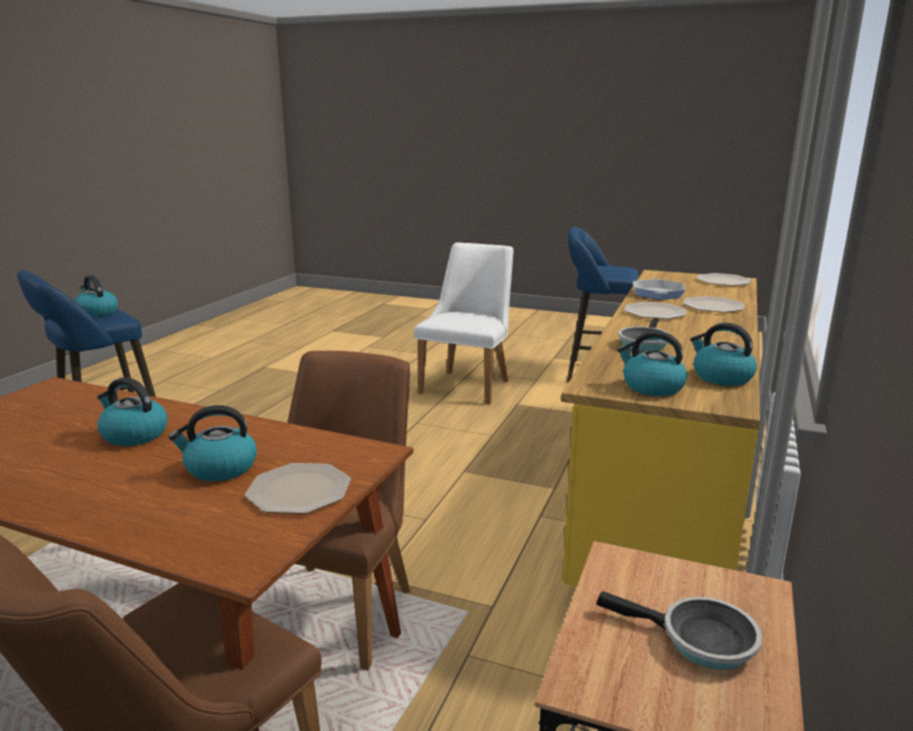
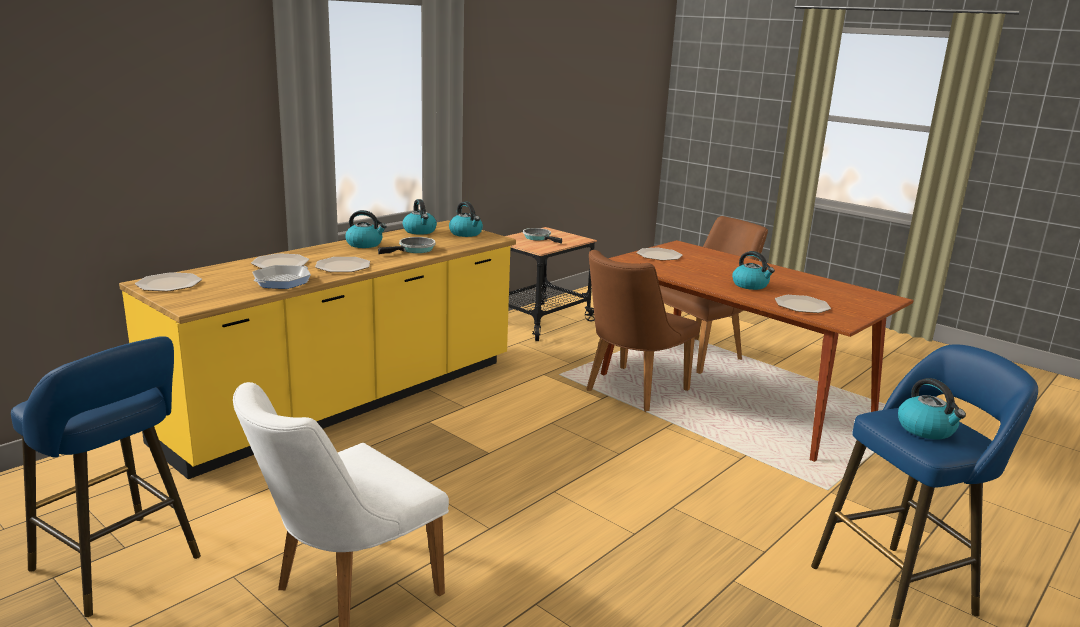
camera: 160 degrees left, 0 degrees up
kettle [169,405,257,481] -> kettle moved to [345,210,387,248]
none -> plate [775,295,831,313]

